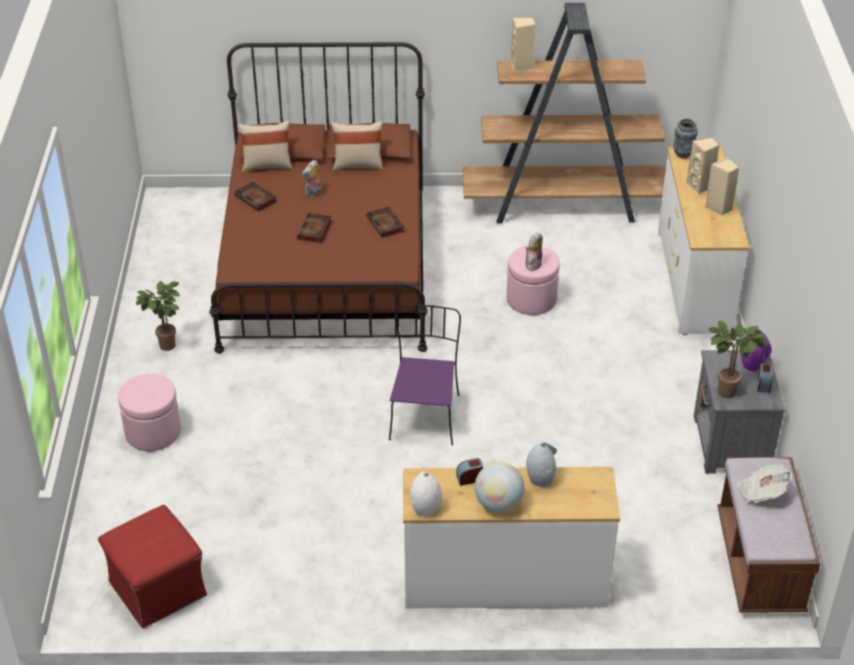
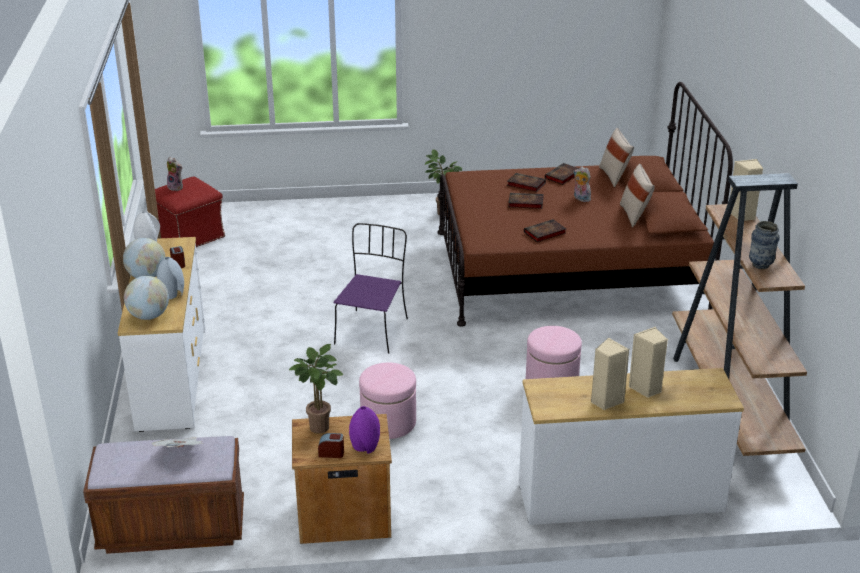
camera: 85 degrees right, 10 degrees down
pink ottoman [118,374,181,451] -> pink ottoman moved to [359,363,416,439]
purple chair [389,305,461,445] -> purple chair turned 75 degrees counterclockwise [334,223,408,354]
plush toy [526,233,543,271] -> plush toy moved to [167,157,183,191]
vase [673,118,698,159] -> vase moved to [749,221,780,269]
grey nightstand [694,350,785,474] -> brown nightstand [292,414,392,544]
none -> globe [124,276,169,320]
none -> book [507,173,546,192]

